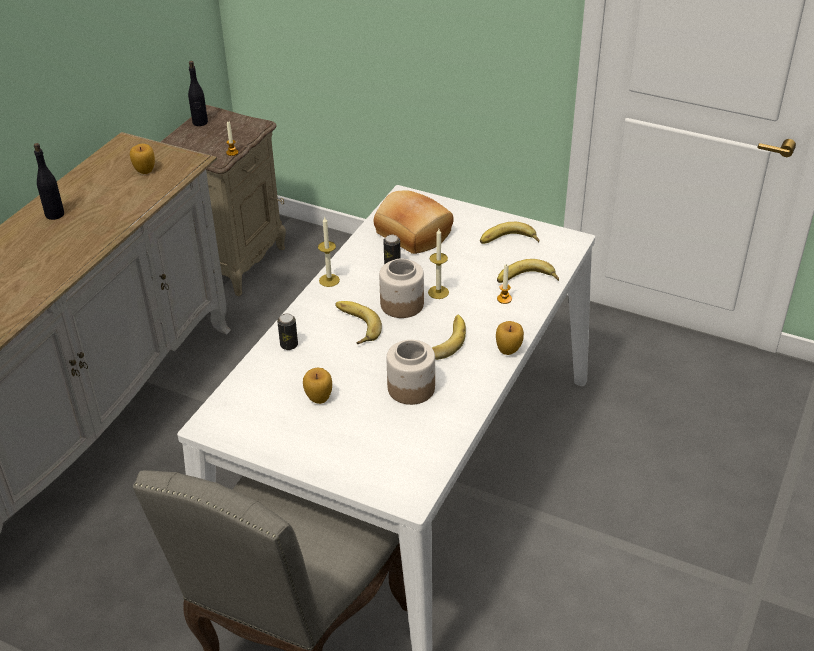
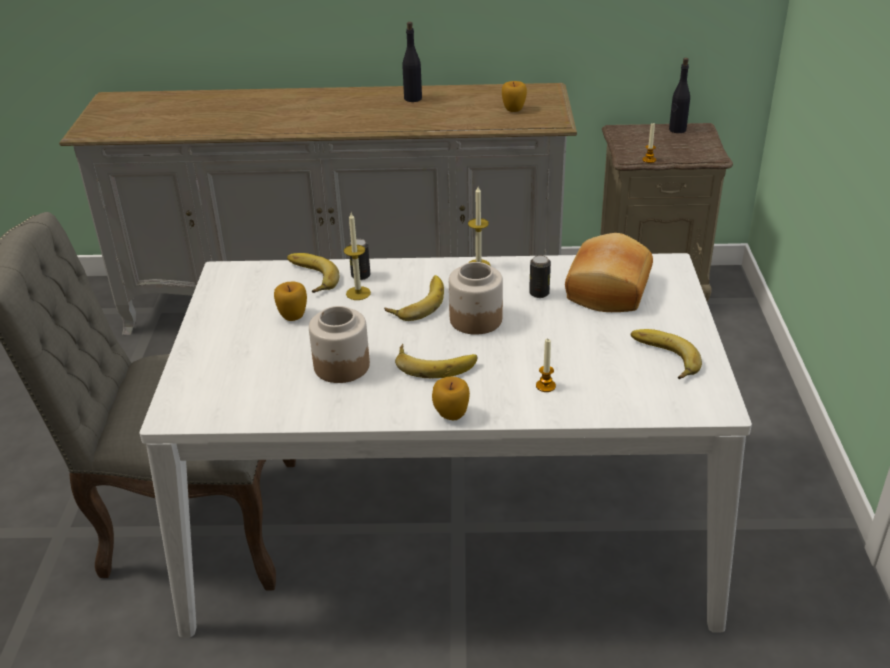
camera: 65 degrees right, 5 degrees down
candle [428,229,449,299] -> candle moved to [344,213,371,300]
banana [497,259,559,283] -> banana moved to [287,253,339,293]

